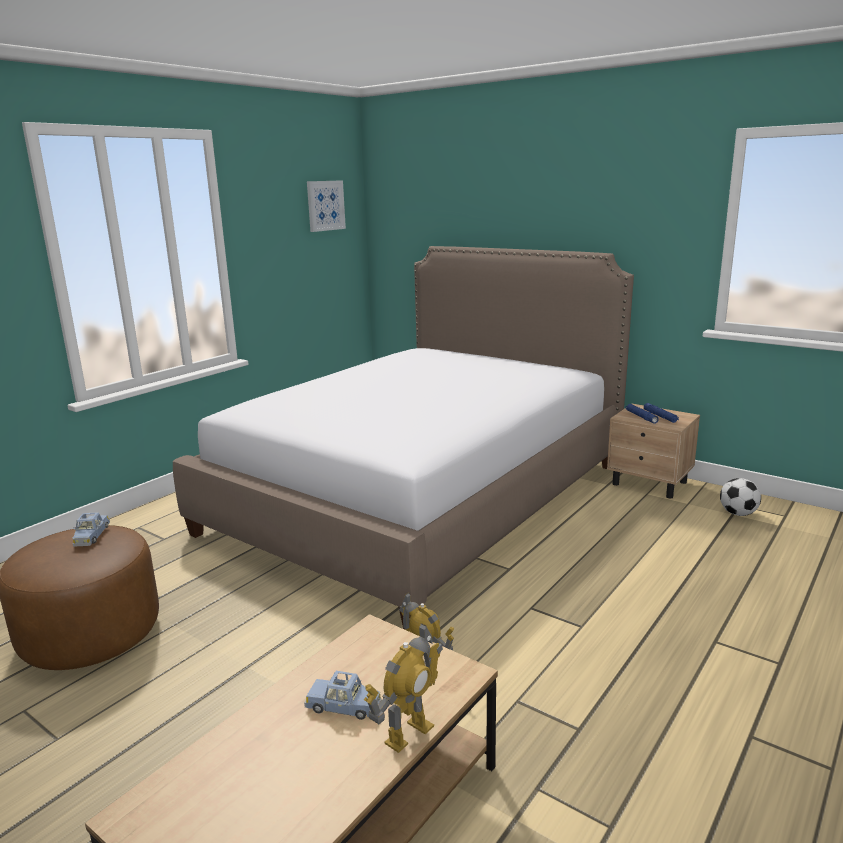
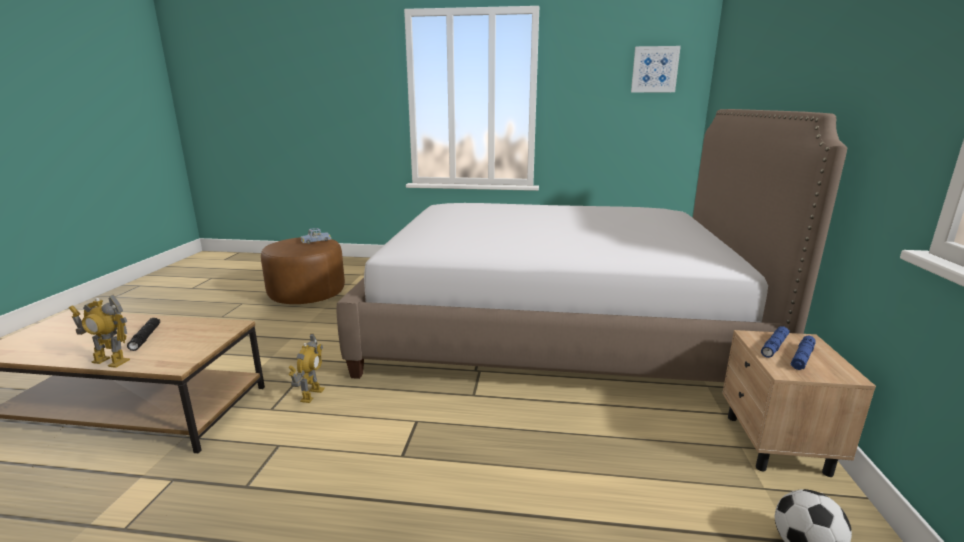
camera: 60 degrees right, 0 degrees up
blue toy car [304,671,382,720] -> black flashlight [127,318,160,351]

